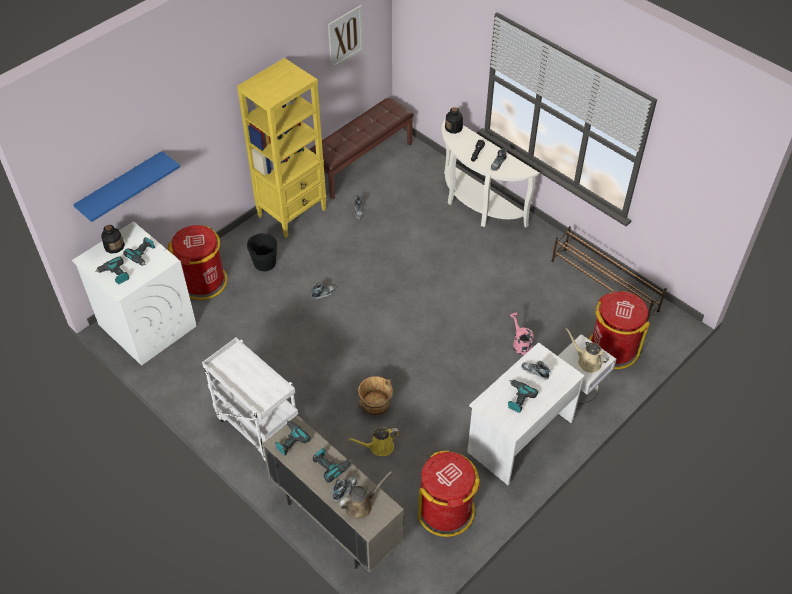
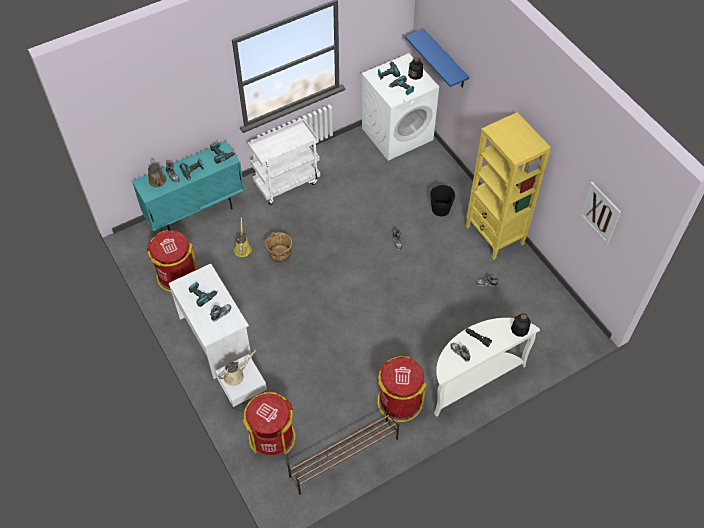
camera: 105 degrees right, 5 degrees up
red trash can [168,225,227,300] -> red trash can moved to [377,356,427,422]
beige cabinet [262,415,404,572] -> turquoise cabinet [132,141,245,232]
brown bench [309,98,414,199] -> none
pink watering can [510,313,534,355] -> none

